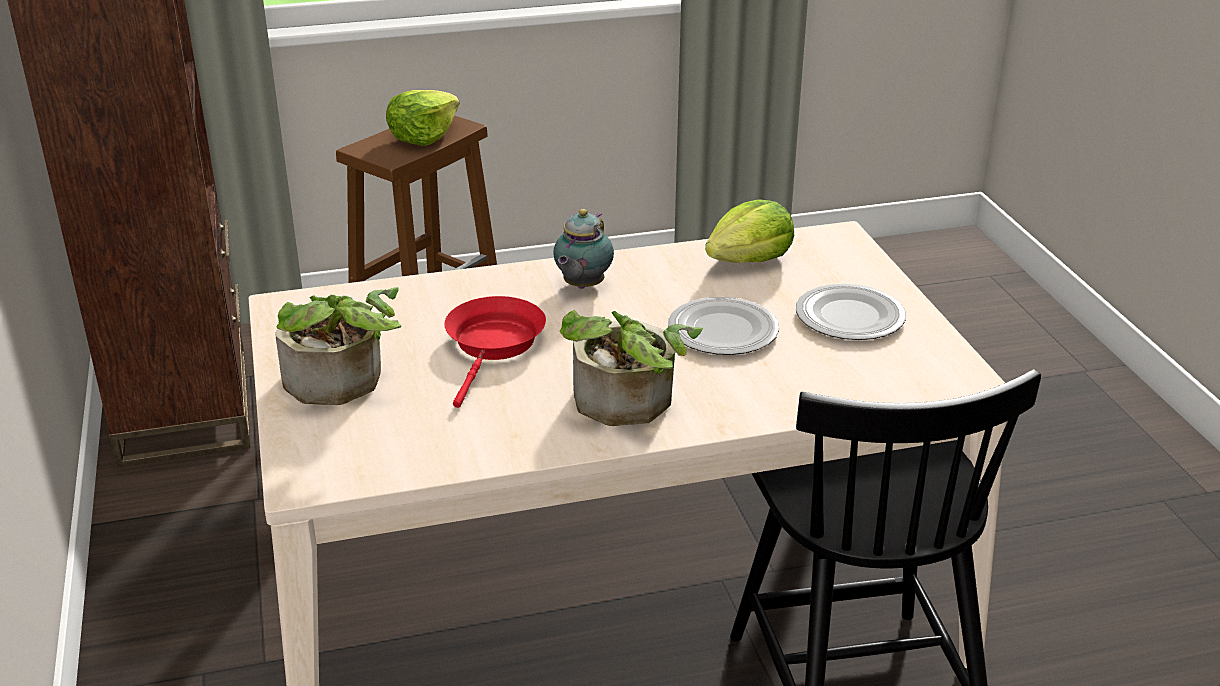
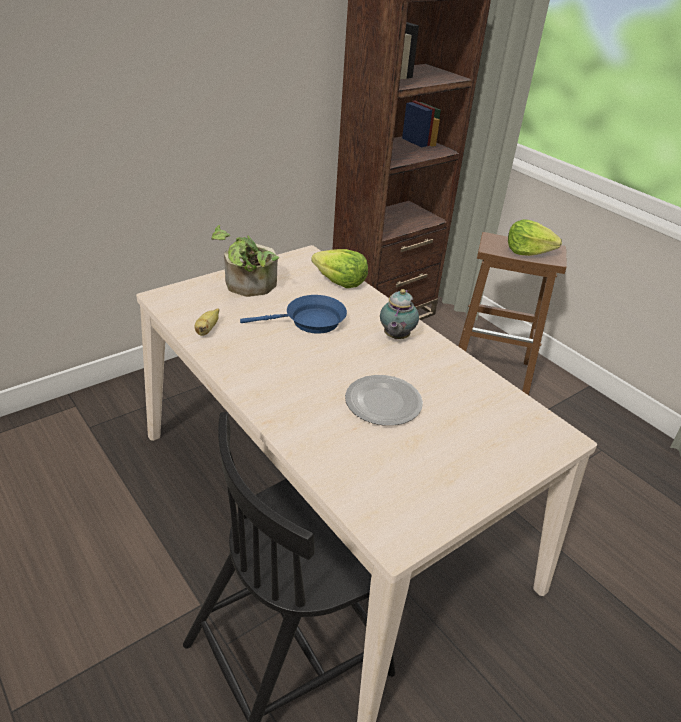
camera: 65 degrees right, 5 degrees up
red frying pan [444,296,546,408] -> blue frying pan [240,295,347,334]
teapot [553,209,614,289] -> teapot turned 75 degrees counterclockwise [380,289,419,339]
potted plant [560,310,703,426] -> none
lettuce [705,199,794,263] -> lettuce moved to [311,249,368,288]
plate [796,284,906,340] -> none
none -> banana [194,308,219,336]

